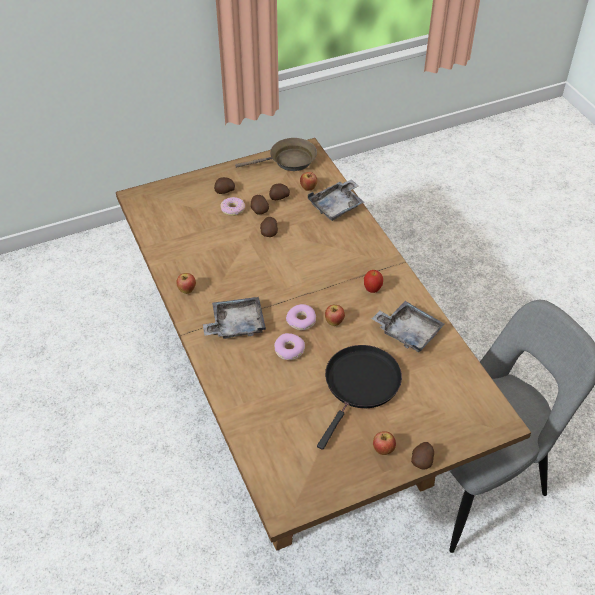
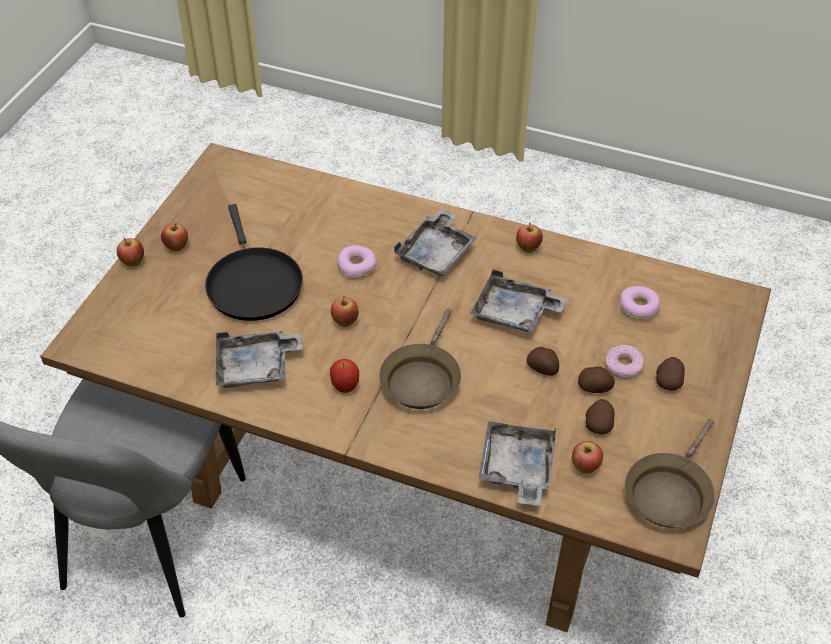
camera: 135 degrees right, 0 degrees up
donut [286,304,316,330] -> donut moved to [620,286,661,320]
potato [411,442,434,470] -> apple [117,238,144,267]
none -> brown frying pan [379,308,461,409]
none -> grey tray [470,269,567,332]

